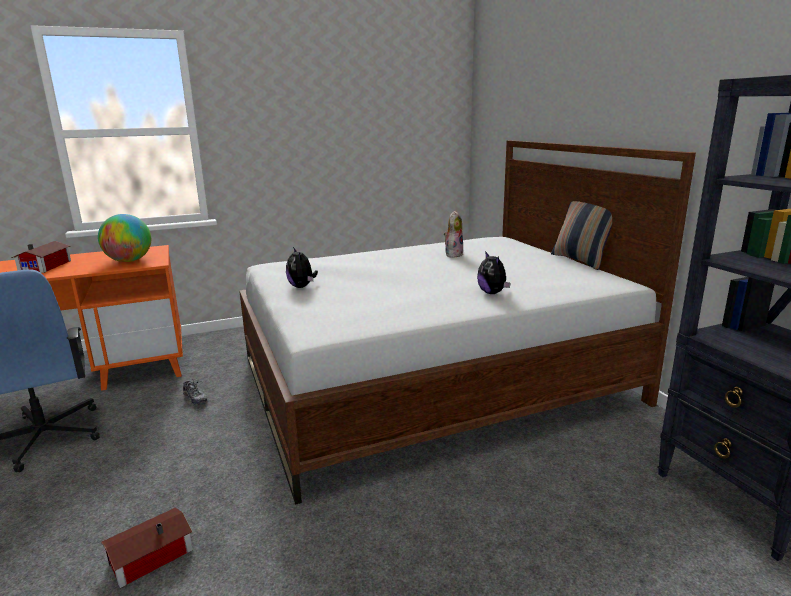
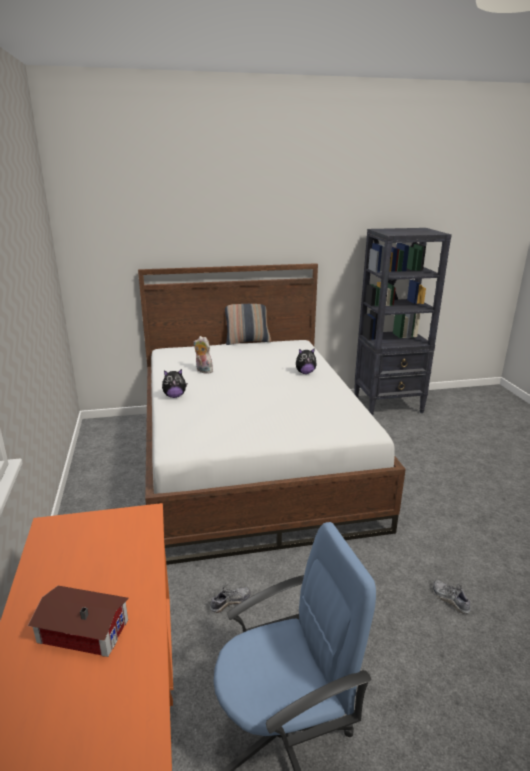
camera: 80 degrees left, 5 degrees up
globe [98,214,151,262] -> none
toy house [101,507,193,588] -> shoe [433,580,470,614]
plush toy [286,247,318,288] -> plush toy moved to [162,369,187,398]

